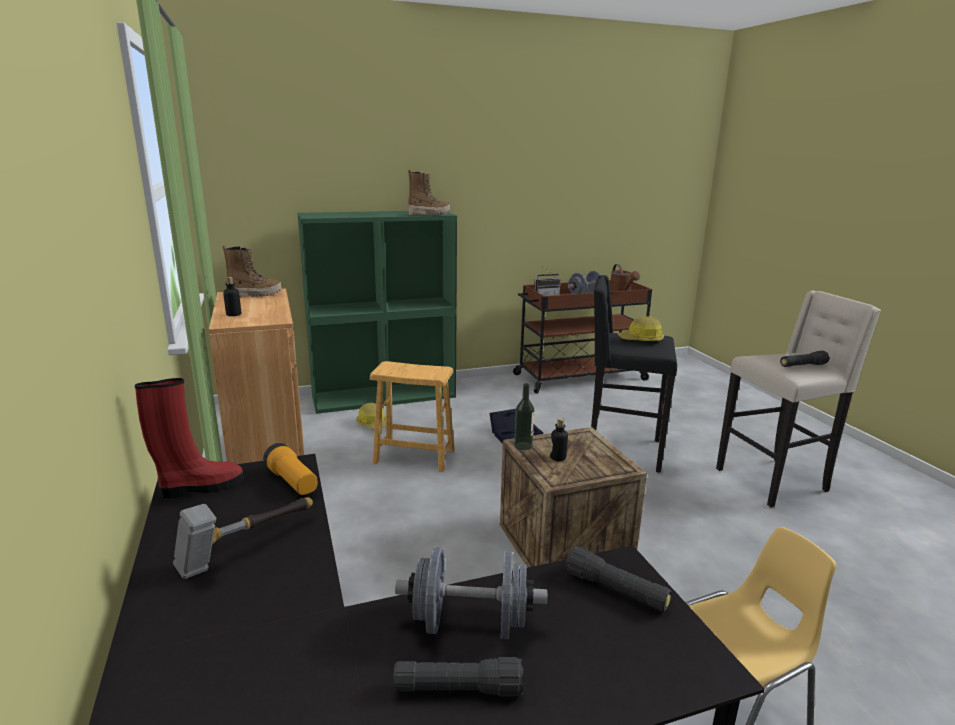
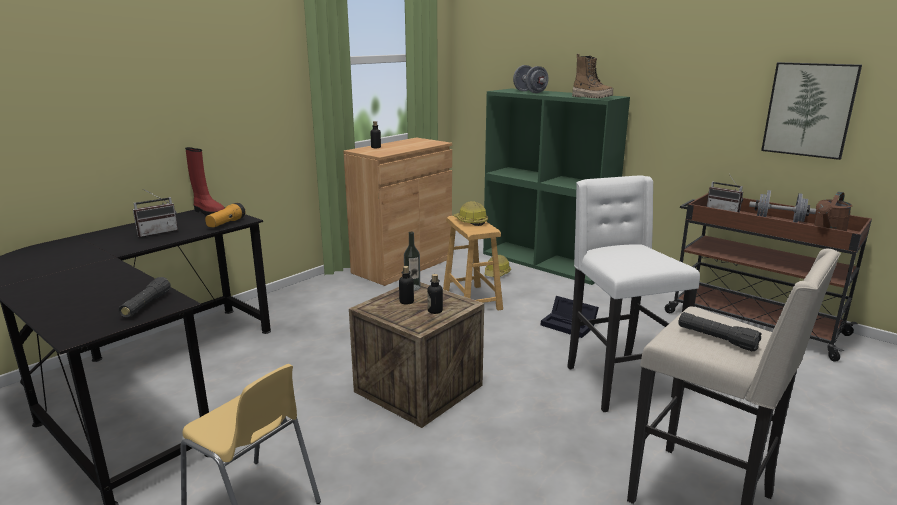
camera: 60 degrees right, 0 degrees up
hammer [173,497,313,579] -> radio [133,189,178,237]
boot [223,246,282,298] -> none
black flashlight [393,657,524,697] -> none
grey dumbbell [395,547,547,639] -> grey dumbbell moved to [513,65,549,93]
black stool [591,275,677,473] -> white stool [568,175,700,412]
hard hat [618,316,664,342] -> hard hat moved to [453,201,488,226]
none -> bottle [427,274,443,314]
none -> picture [761,62,862,160]

